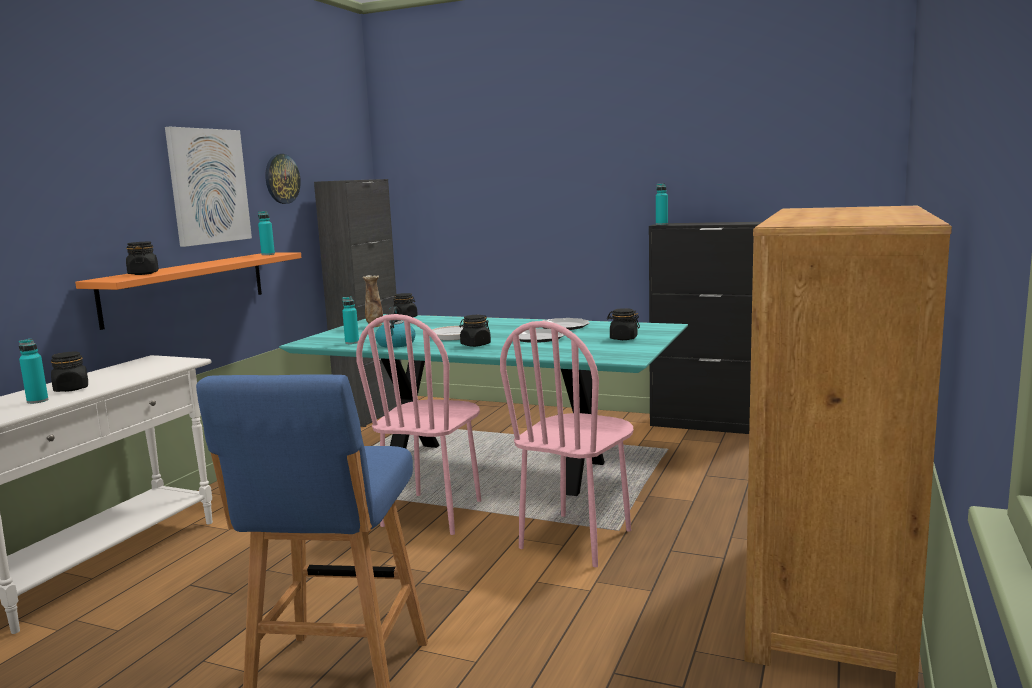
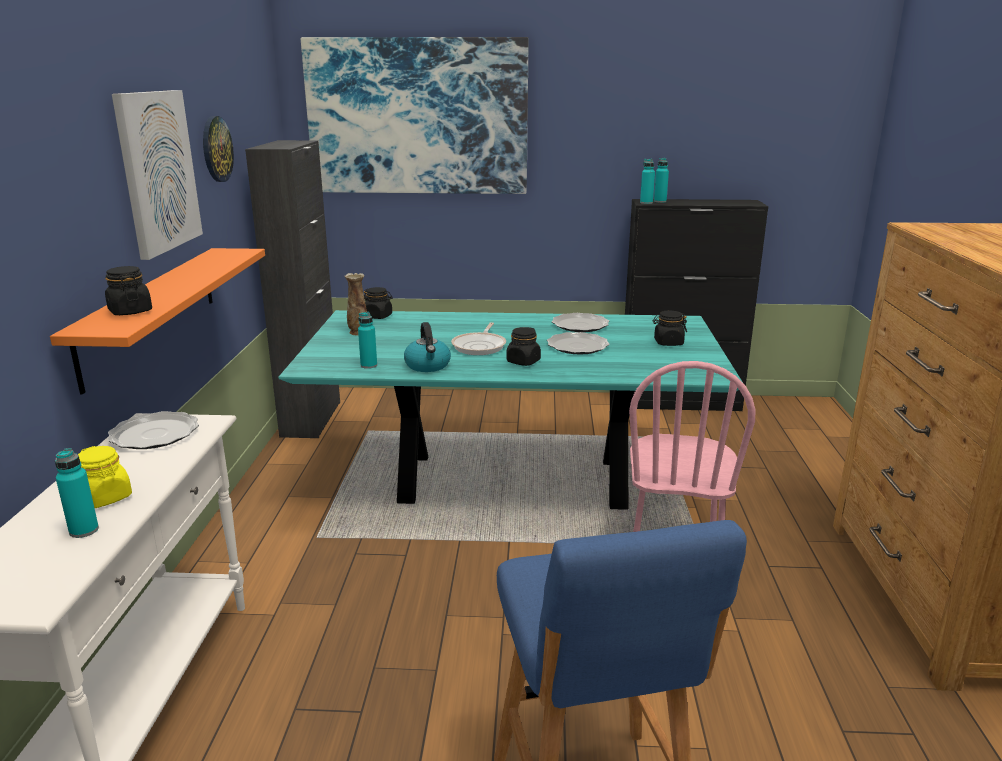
camera: 20 degrees left, 10 degrees up
black jar [51,351,88,392] -> yellow jar [78,446,132,508]
turquoise bottle [258,211,275,255] -> turquoise bottle moved to [654,158,669,203]
pink chair [356,314,481,535] -> none
none -> plate [108,411,199,449]
none -> picture [301,37,528,194]

